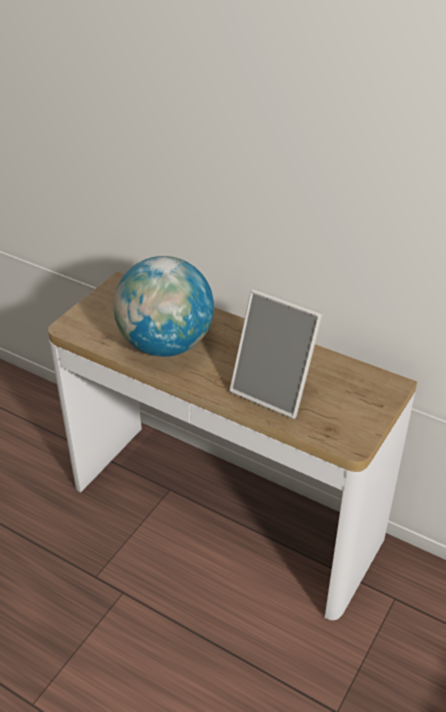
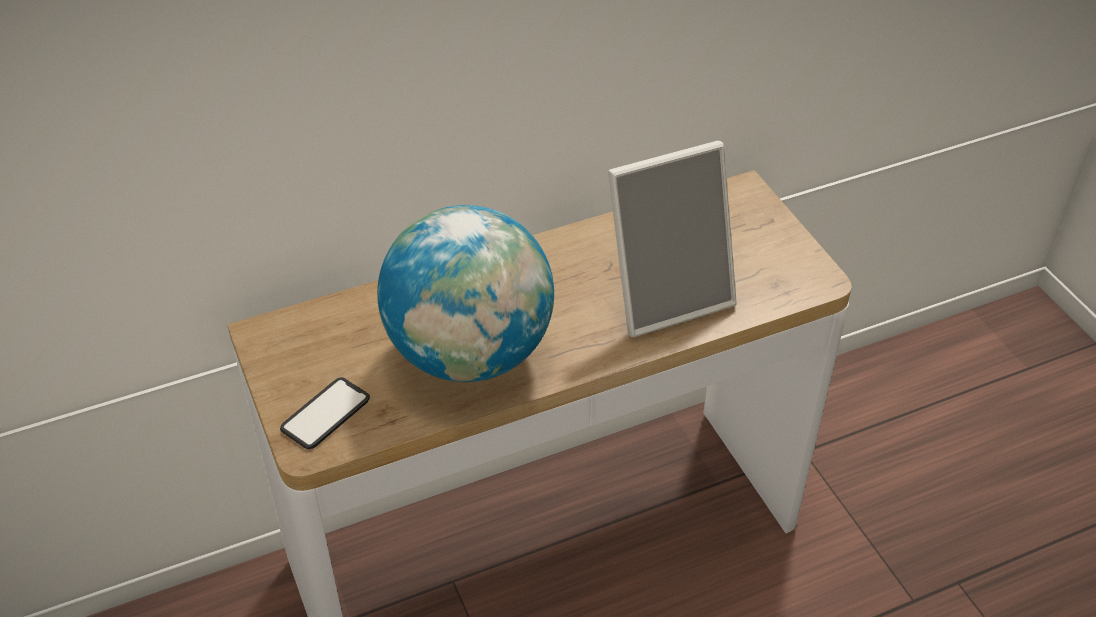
camera: 55 degrees left, 5 degrees up
none -> phone [280,377,370,449]

